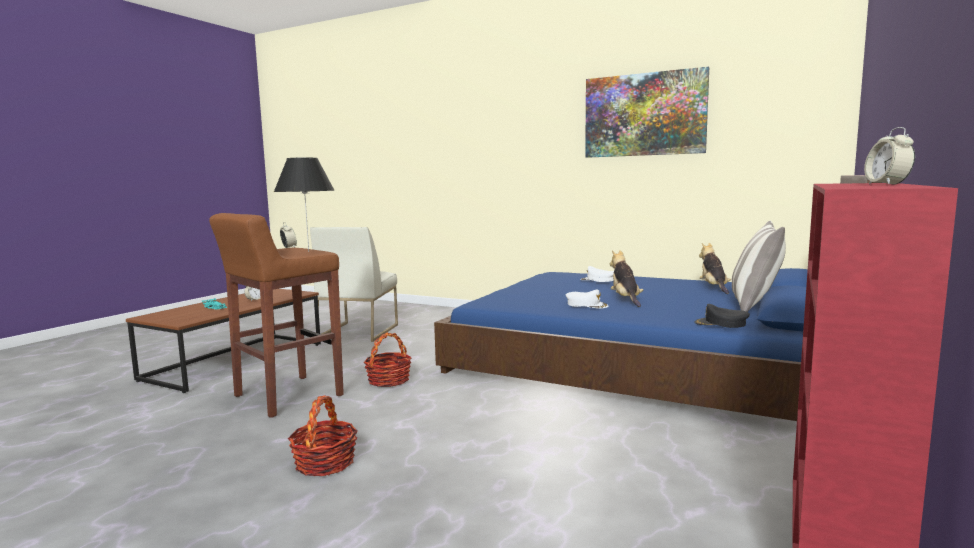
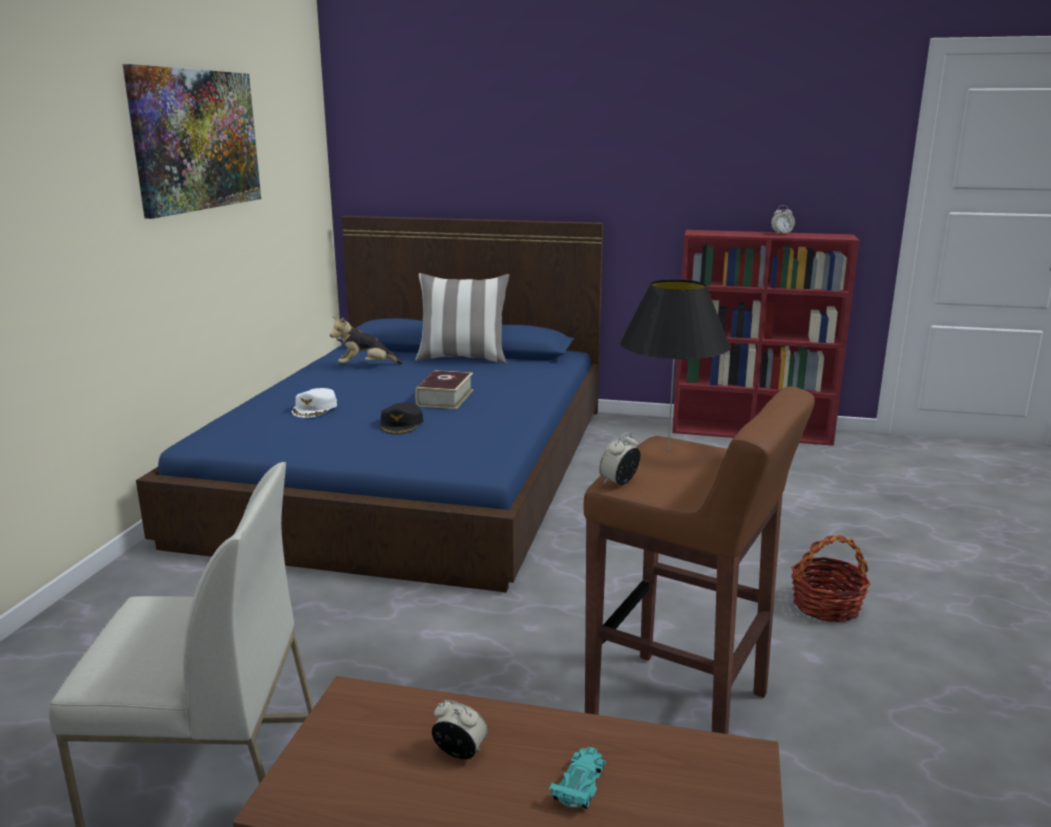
camera: 105 degrees left, 10 degrees up
basket [364,333,412,387] -> none
white cap [566,290,608,309] -> none
plush toy [610,250,643,307] -> book [415,370,473,409]
black cap [694,304,750,328] -> black cap moved to [380,403,423,435]

